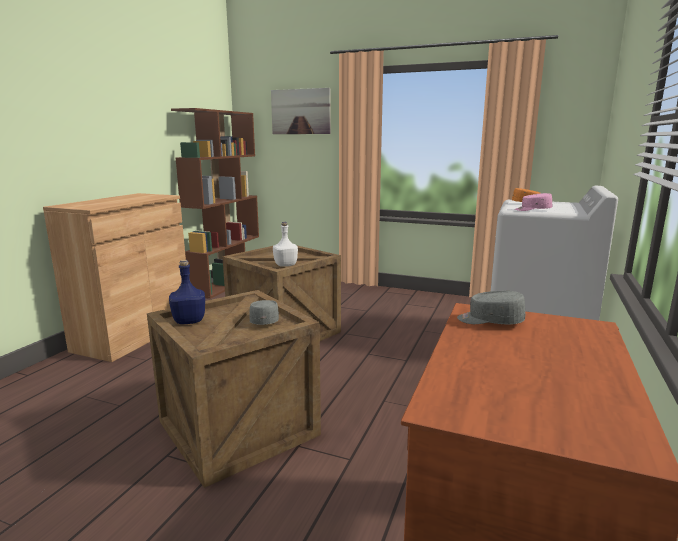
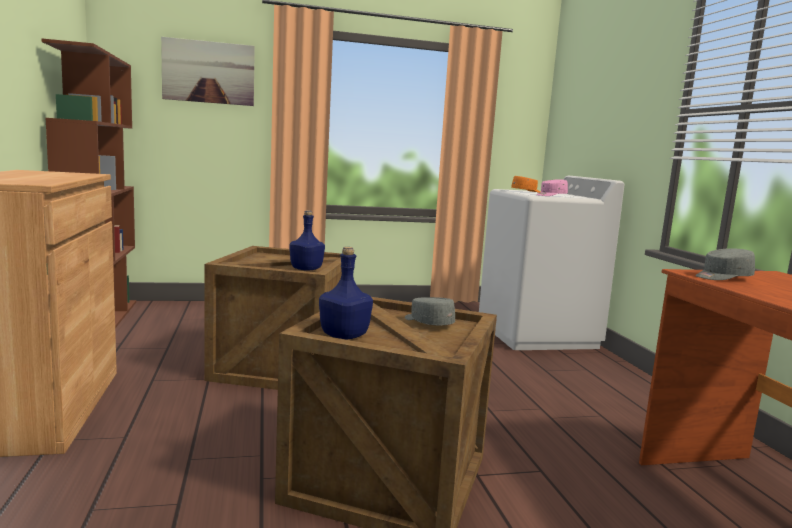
camera: 35 degrees left, 5 degrees down
white bottle [273,222,298,267] -> blue bottle [289,210,325,271]

